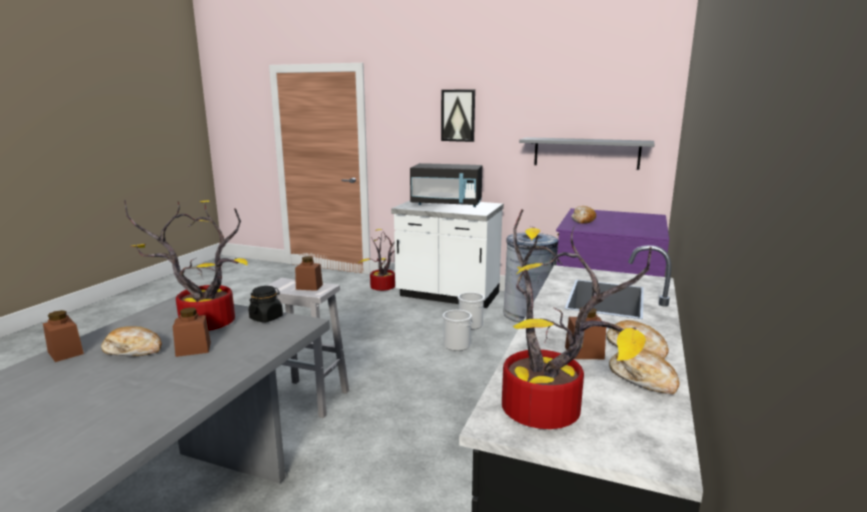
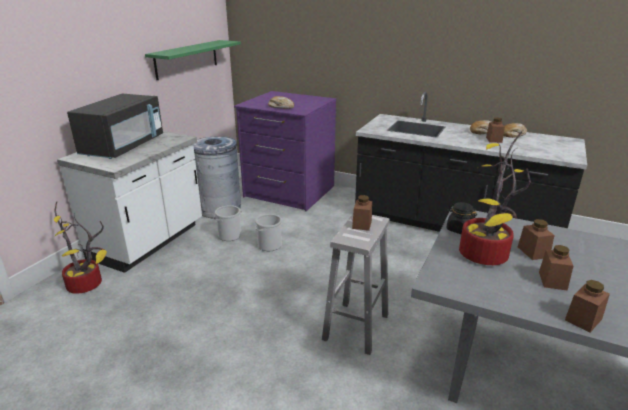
camera: 85 degrees left, 10 degrees up
bread [101,326,162,356] -> brown jar [539,245,573,291]
picture [441,90,475,142] -> none
potted plant [502,209,652,429] -> none
grey shelf [519,137,655,170] -> green shelf [145,40,241,80]

